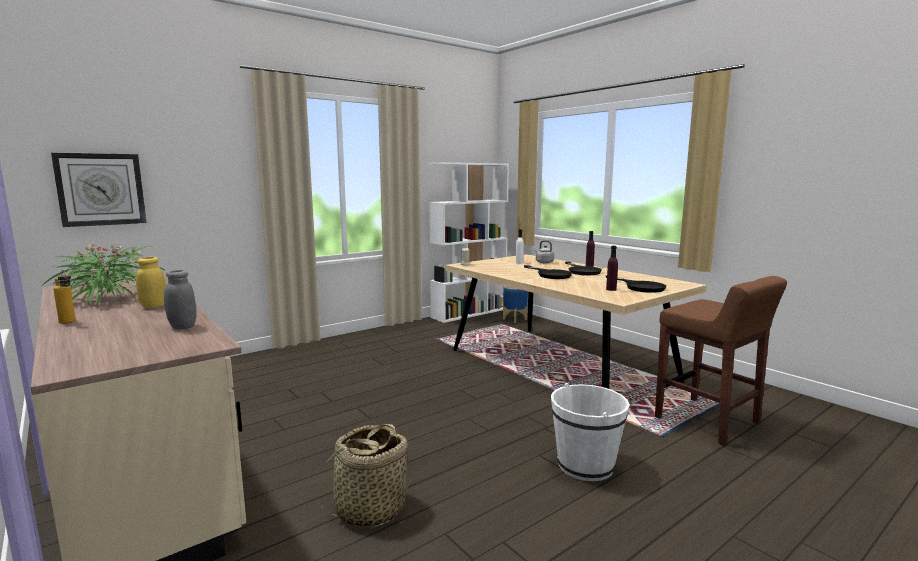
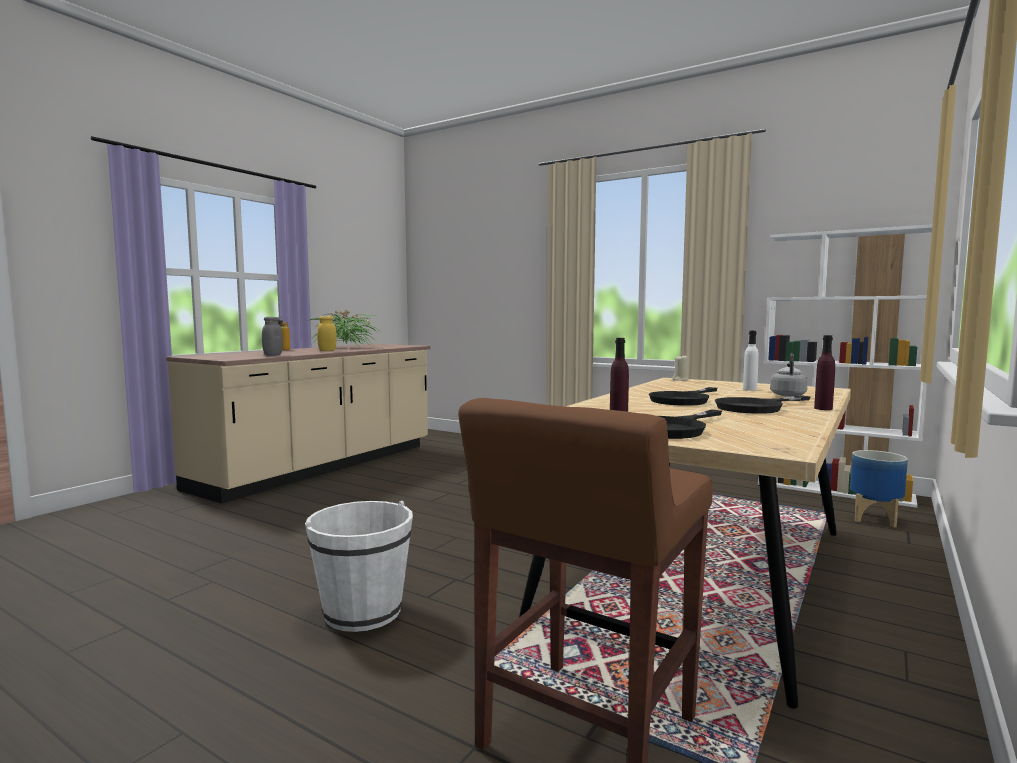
camera: 70 degrees right, 5 degrees down
wall clock [51,153,147,227] -> none
basket [317,424,411,527] -> none

